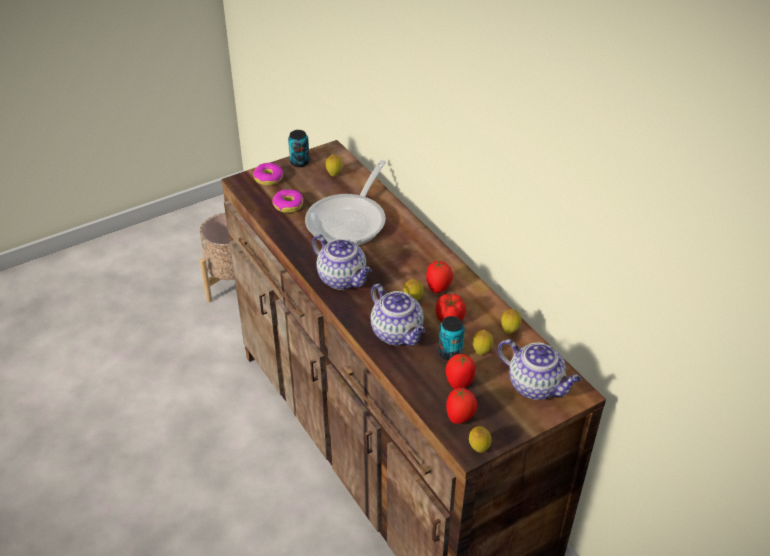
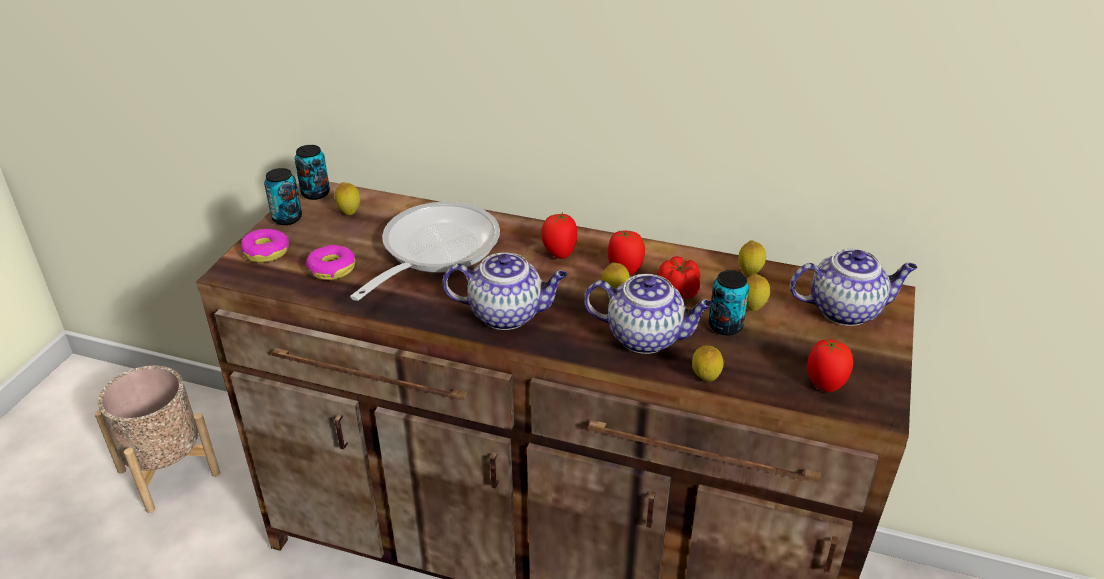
camera: 40 degrees left, 5 degrees down
frying pan [305,160,386,246] -> frying pan turned 135 degrees counterclockwise [350,202,500,301]
tomato [445,354,475,389] -> tomato moved to [541,212,577,259]
lemon [469,426,492,453] -> lemon moved to [692,345,723,382]
none -> can [294,145,330,200]

